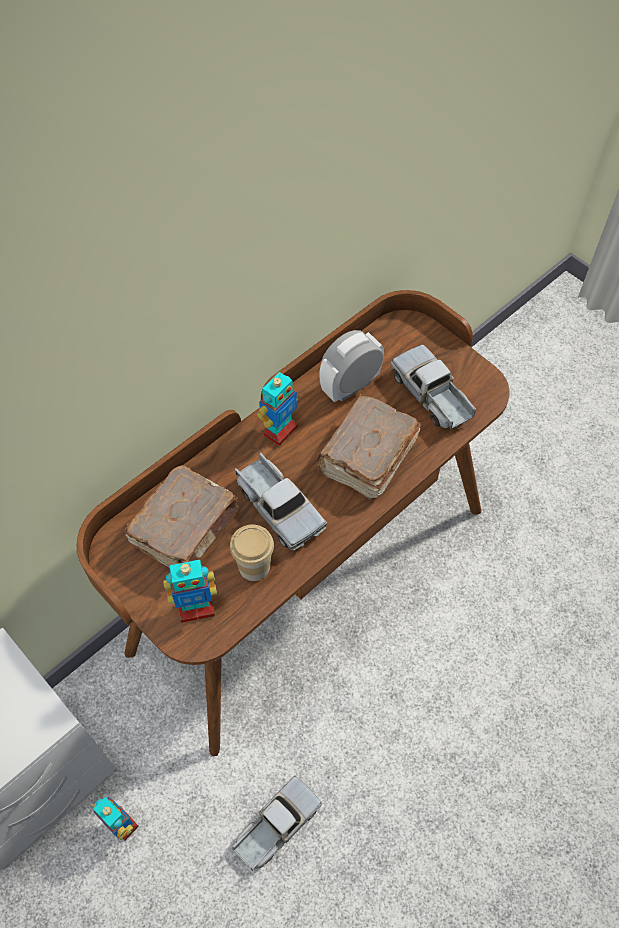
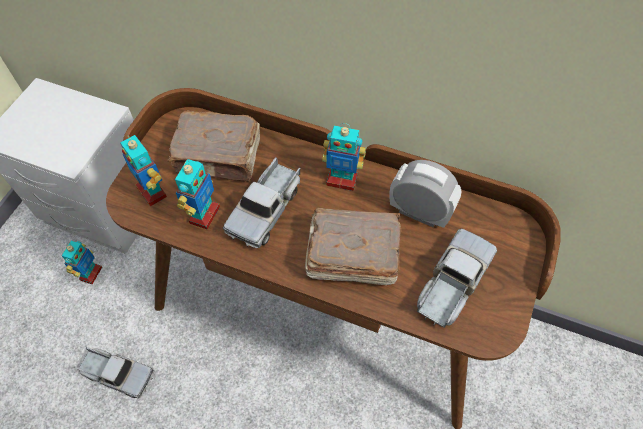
camera: 65 degrees right, 0 degrees up
cup [230,525,274,581] -> toy robot [175,159,220,229]

